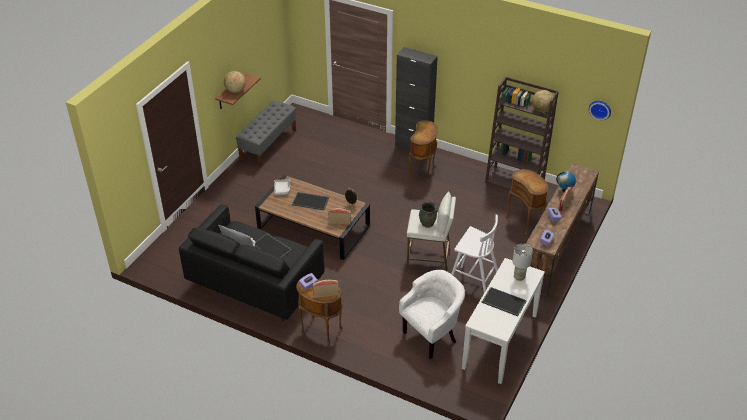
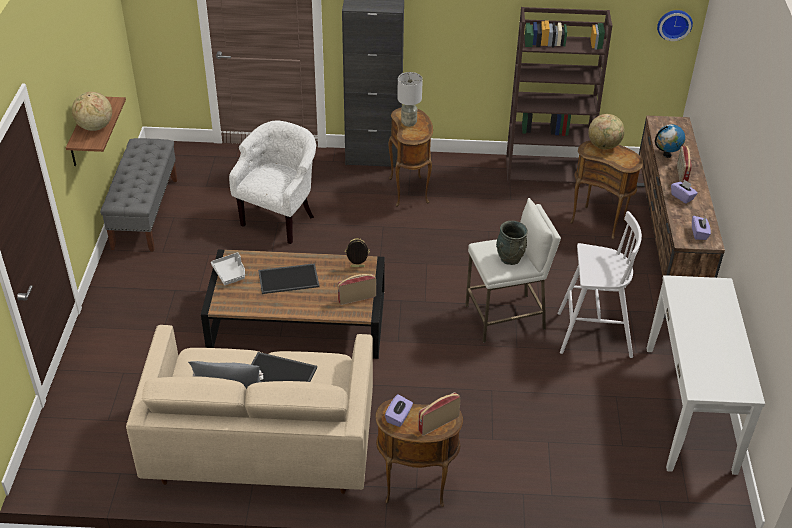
camera: 25 degrees left, 0 degrees up
black sofa [179,204,325,321] -> beige sofa [126,325,373,494]
white armchair [399,270,465,359] -> white armchair moved to [229,121,316,244]
tray [482,287,527,316] -> none
grey table lamp [513,244,533,281] -> grey table lamp moved to [397,72,423,127]
globe [532,90,555,112] -> globe moved to [588,114,625,149]

